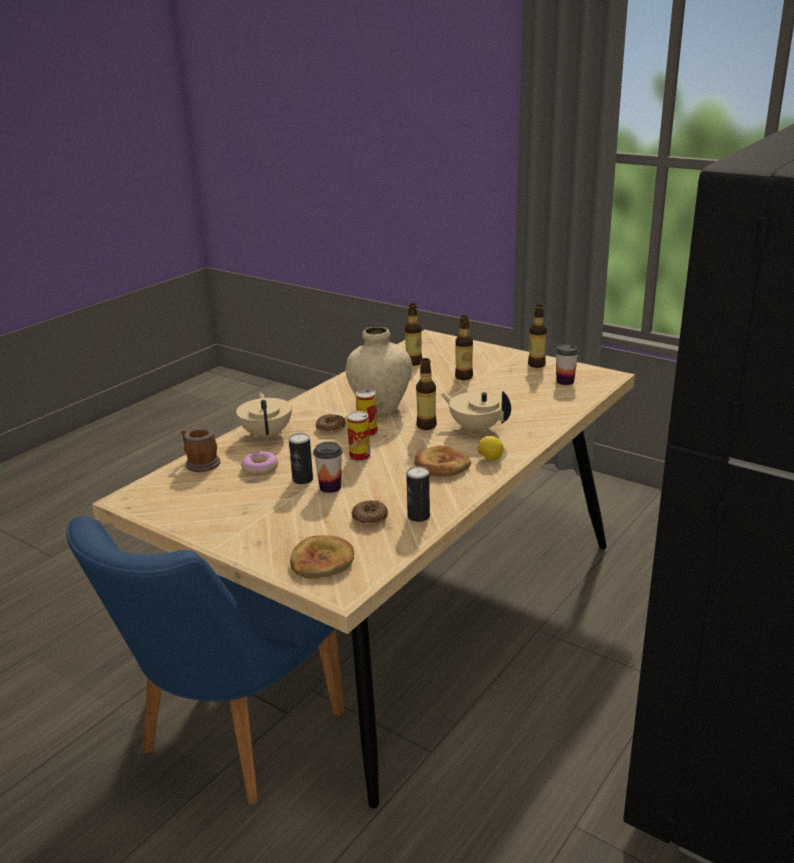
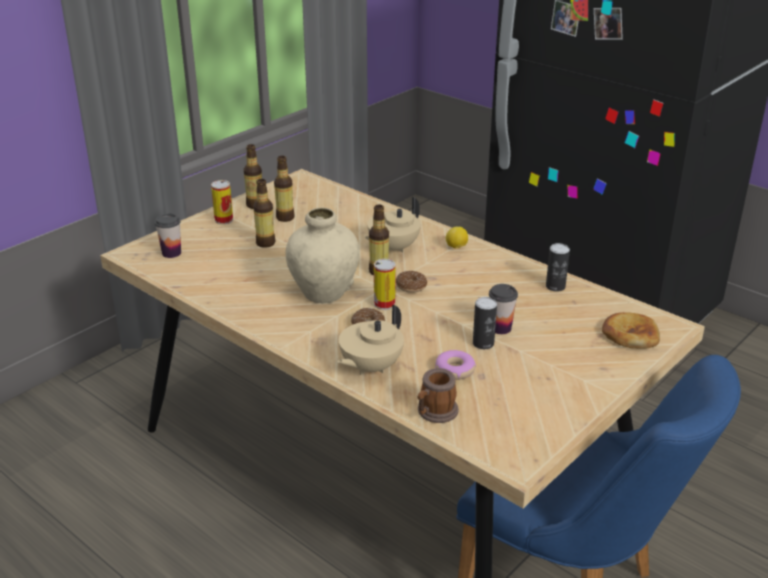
camera: 85 degrees left, 5 degrees up
beige teapot [236,392,292,441] -> beige teapot turned 45 degrees counterclockwise [336,304,404,375]
can [347,411,370,462] -> can moved to [211,180,233,224]
donut [352,500,388,526] -> donut moved to [396,271,427,293]
bottle [405,303,422,366] -> bottle moved to [274,156,294,222]
bread [414,446,471,476] -> none
cup [555,344,579,385] -> cup moved to [155,213,181,258]

